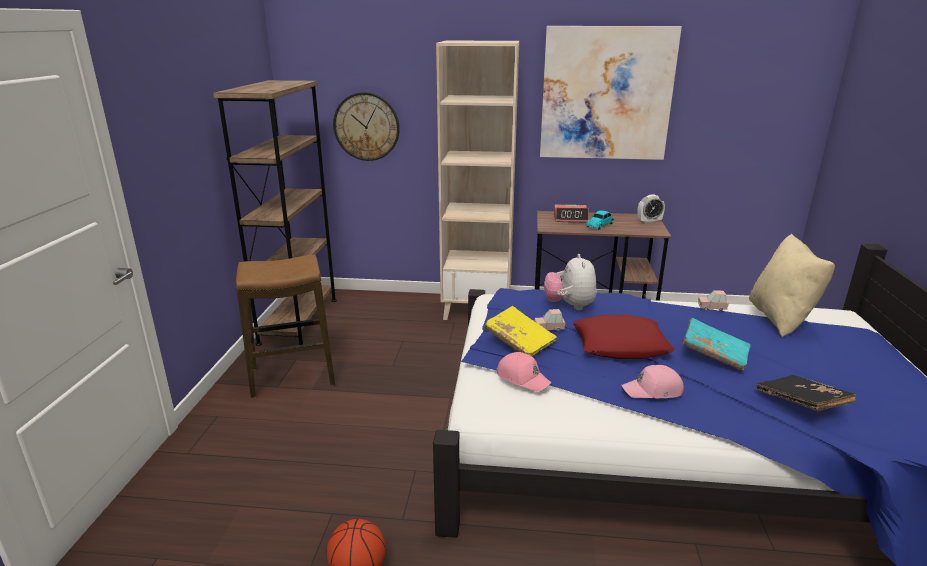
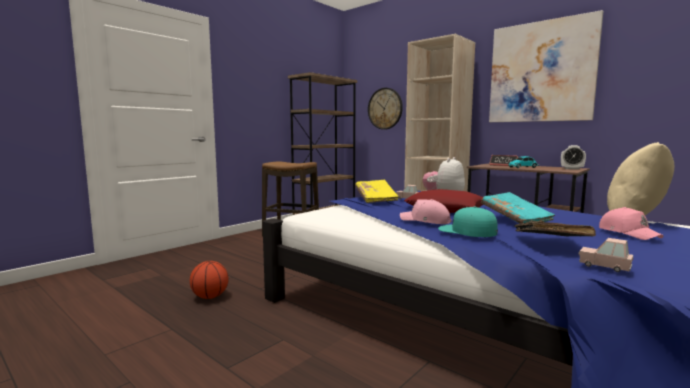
camera: 35 degrees right, 15 degrees down
pink cap [497,352,551,392] -> pink cap moved to [599,207,663,240]
pink toy car [698,290,729,311] -> pink toy car moved to [579,238,633,272]
none -> turquoise cap [438,206,498,237]

